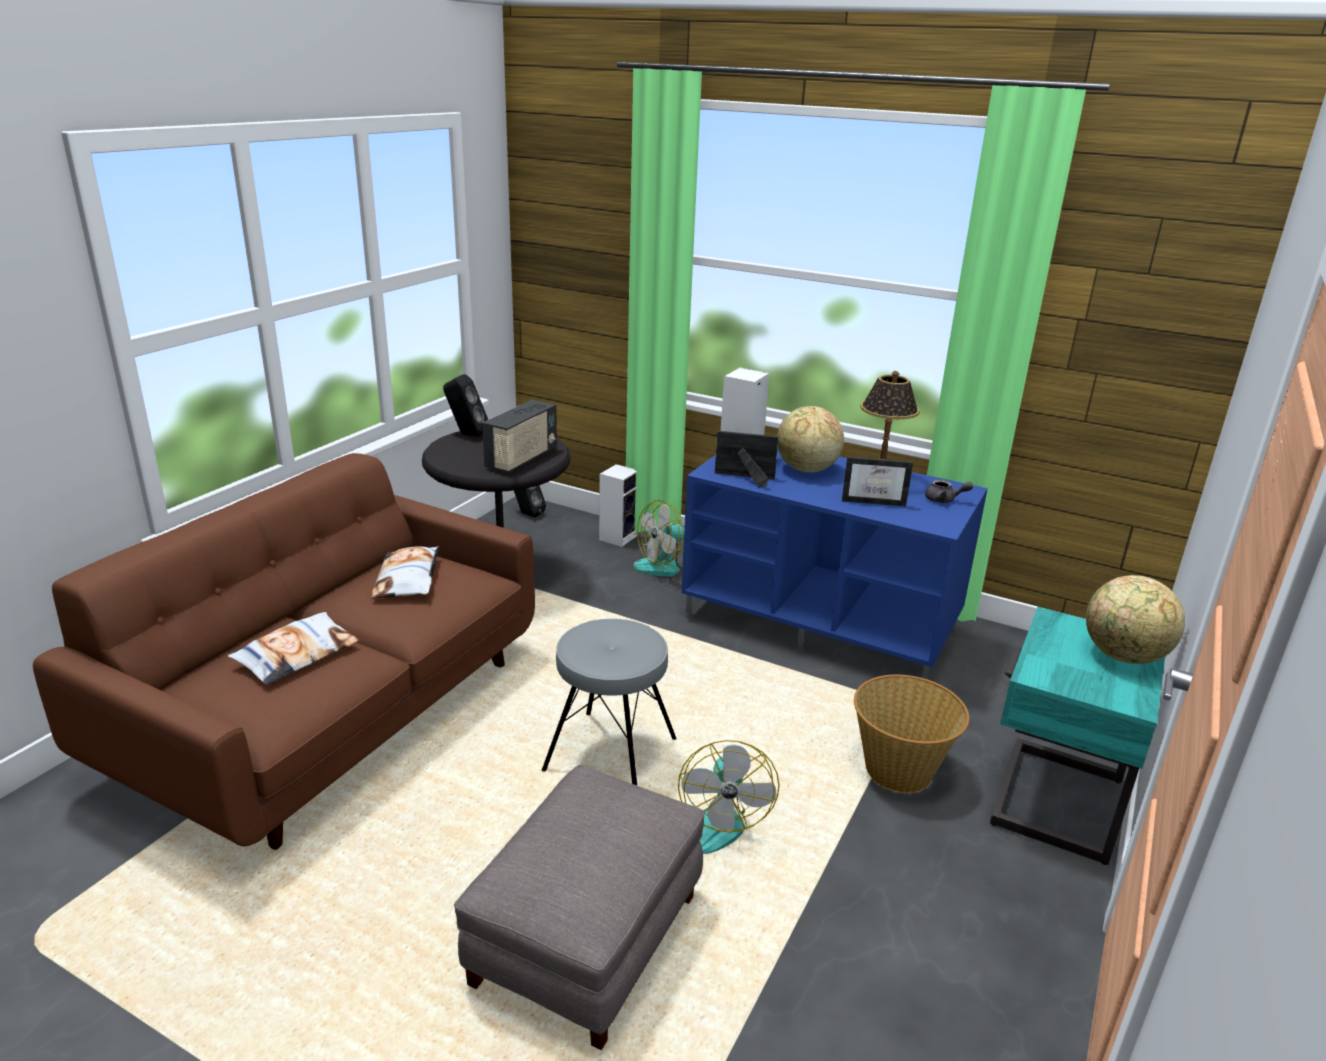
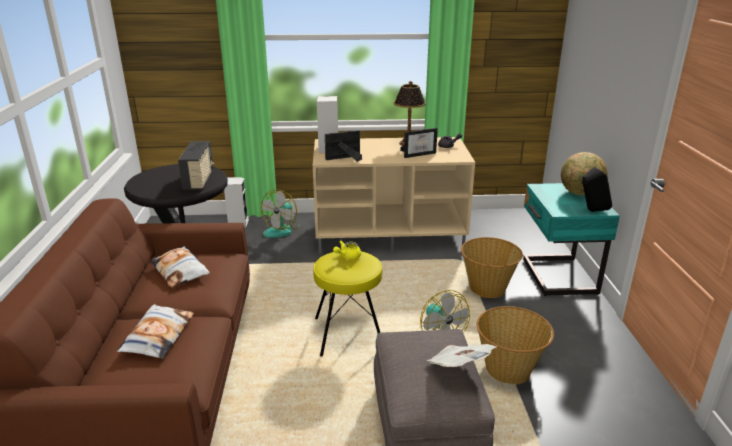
camera: 30 degrees left, 0 degrees up
black speaker [443,374,488,436] -> black speaker moved to [582,167,612,212]
grey stool [542,619,677,785] -> yellow stool [313,251,382,357]
blue tv stand [681,448,988,679] -> beige tv stand [313,137,475,253]
globe [777,406,844,473] -> none
none -> yellow teapot [333,240,361,260]
none -> newspaper [427,344,497,367]
none -> basket [477,306,554,384]

